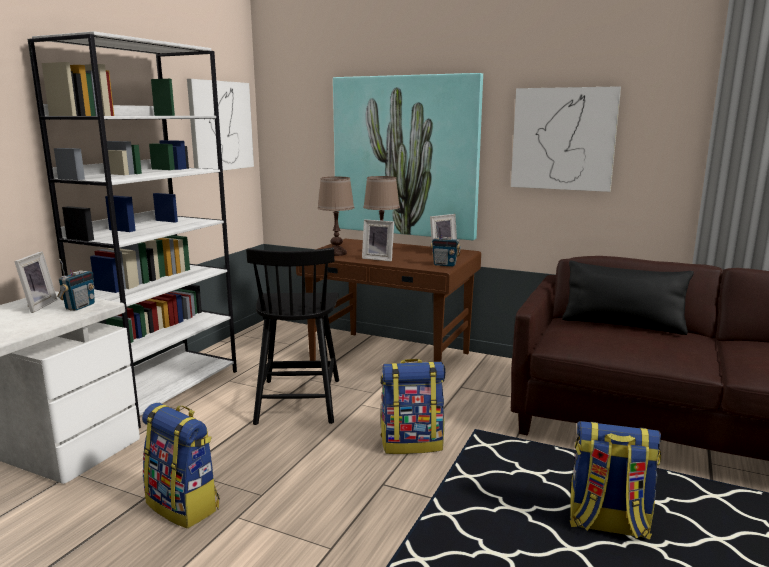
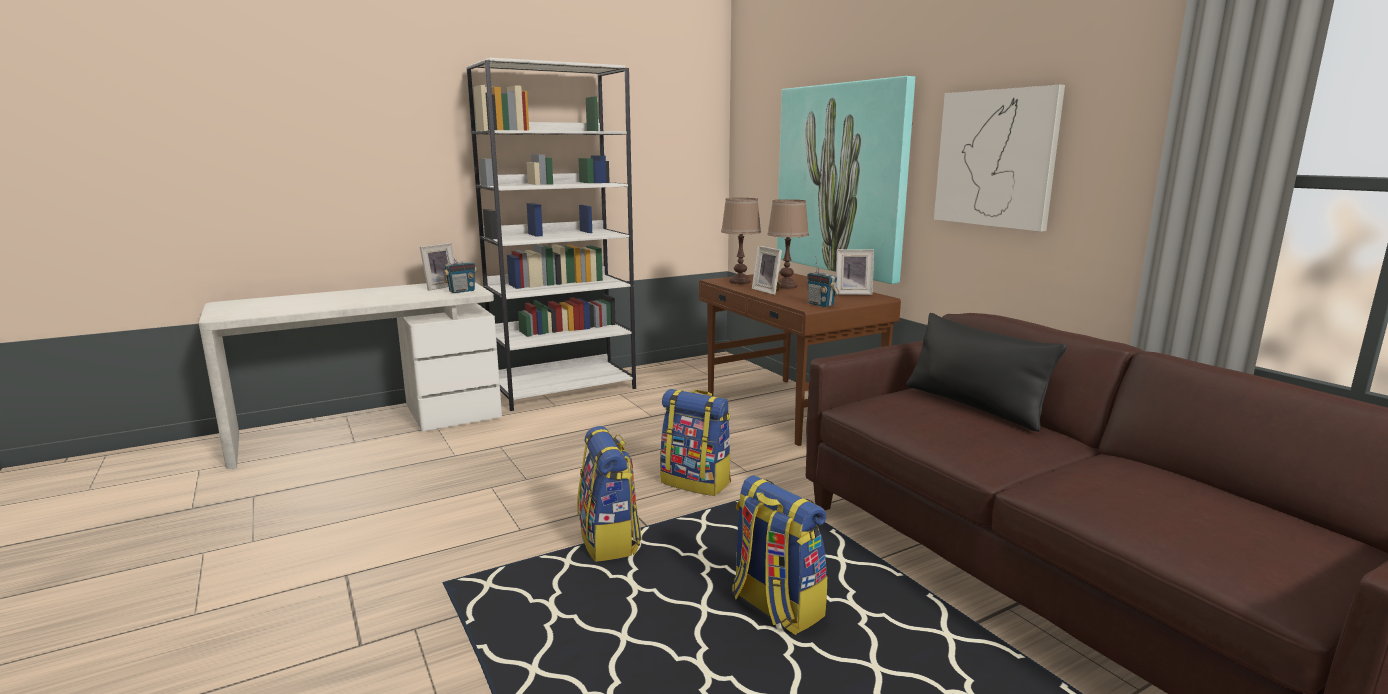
camera: 35 degrees right, 0 degrees up
backpack [142,403,220,529] -> backpack moved to [577,426,642,562]
picture [187,79,254,170] -> none
black chair [246,248,339,425] -> none

